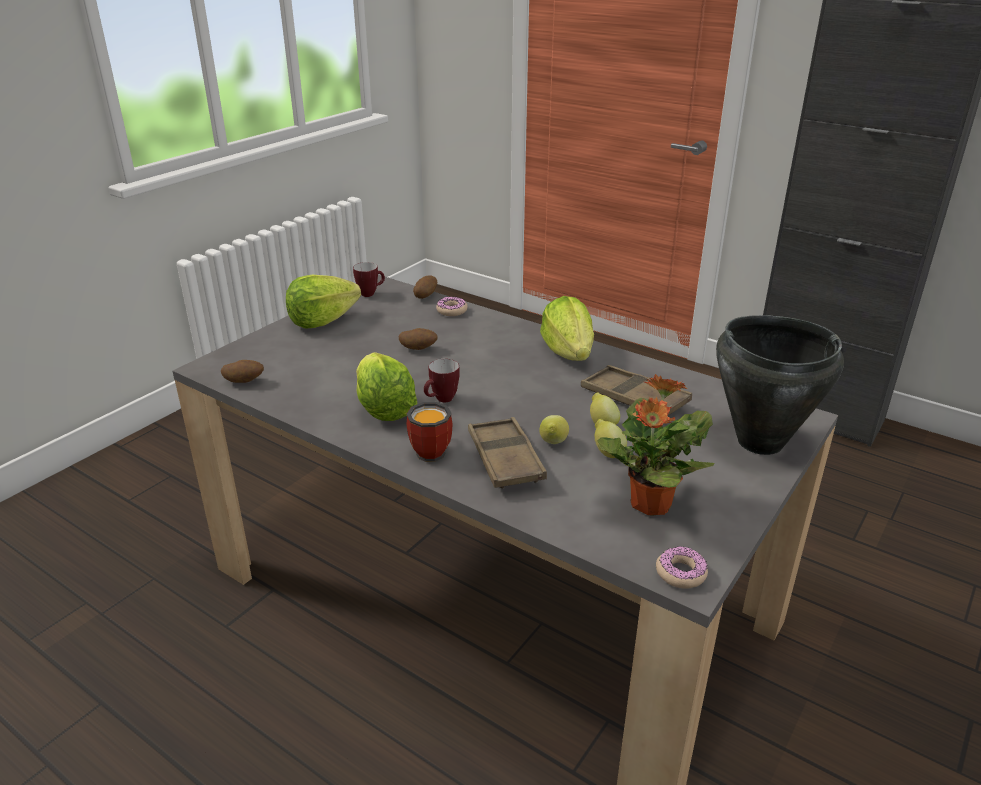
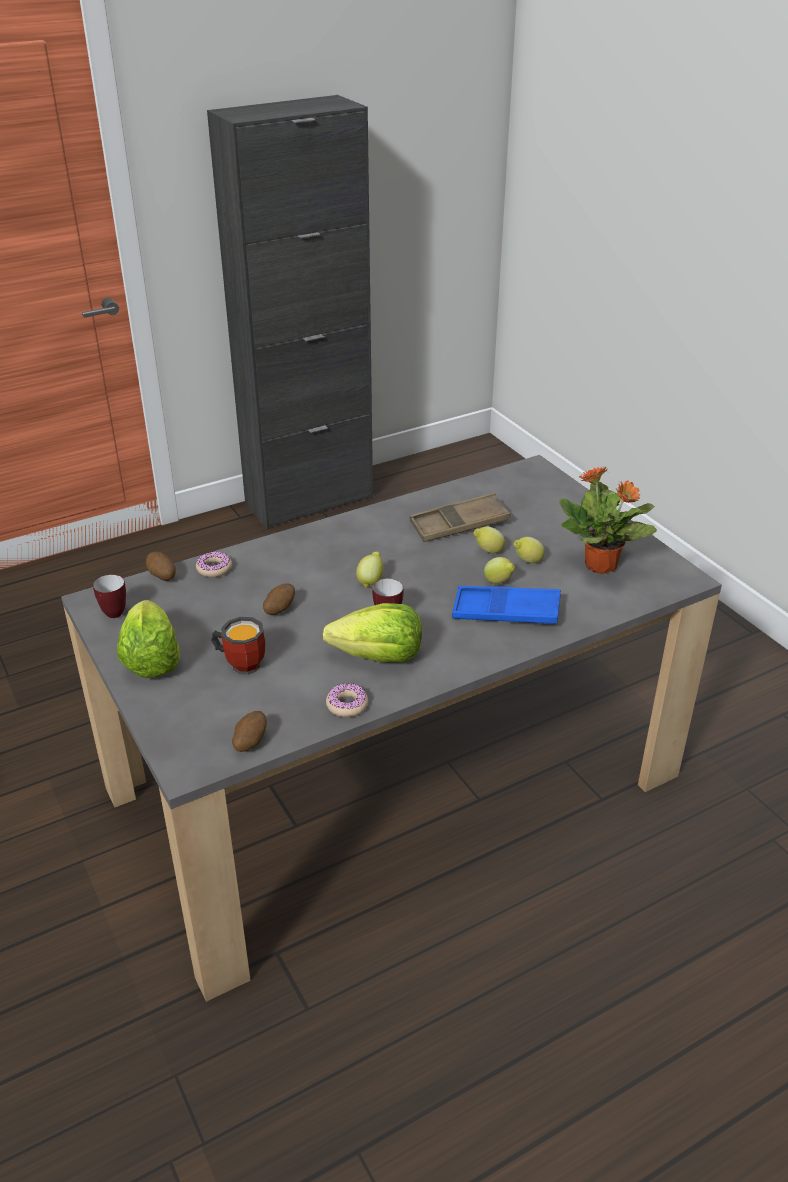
camera: 65 degrees left, 5 degrees up
mug [406,402,453,462] -> mug moved to [211,617,265,675]
brown tray [468,417,547,489] -> blue tray [452,586,561,624]
lettuce [540,296,594,361] -> none
donut [656,546,708,589] -> donut moved to [326,683,368,717]
black cooking pot [716,315,844,455] -> none
none -> lemon [356,552,383,588]

